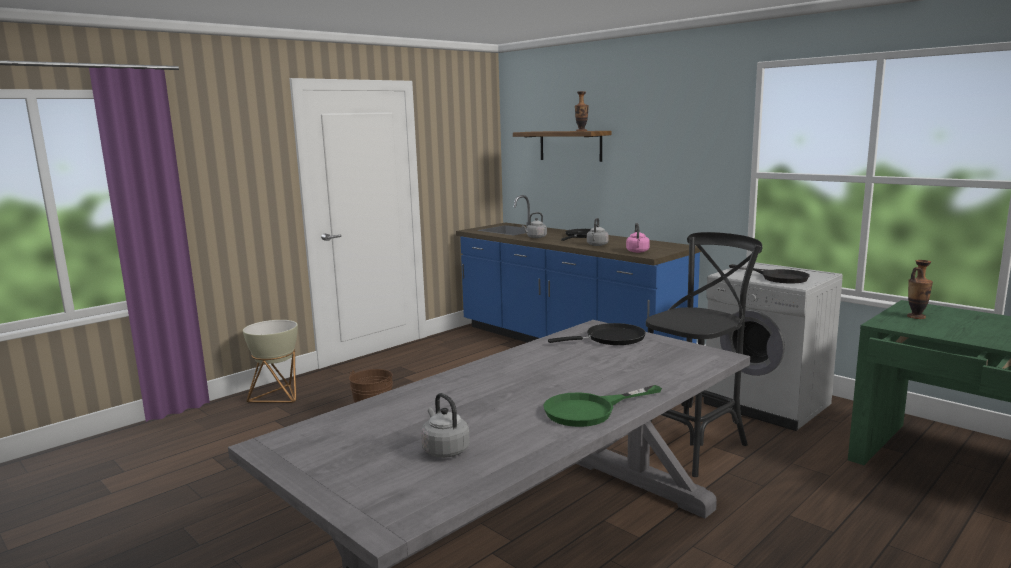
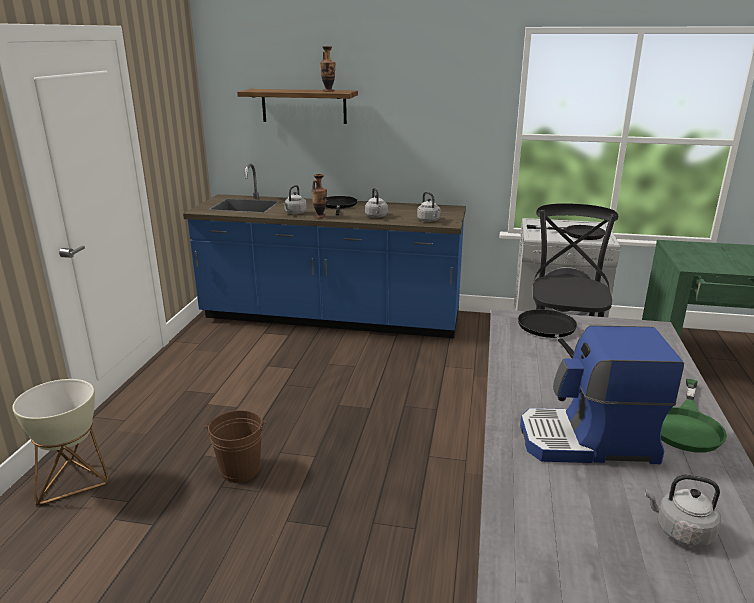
camera: 35 degrees left, 10 degrees up
black frying pan [548,323,646,345] -> black frying pan turned 45 degrees counterclockwise [518,309,577,358]
pink kettle [626,223,650,253] -> grey kettle [417,192,441,222]
vase [907,260,933,319] -> vase moved to [311,174,327,218]
none -> coffee machine [520,325,684,464]

